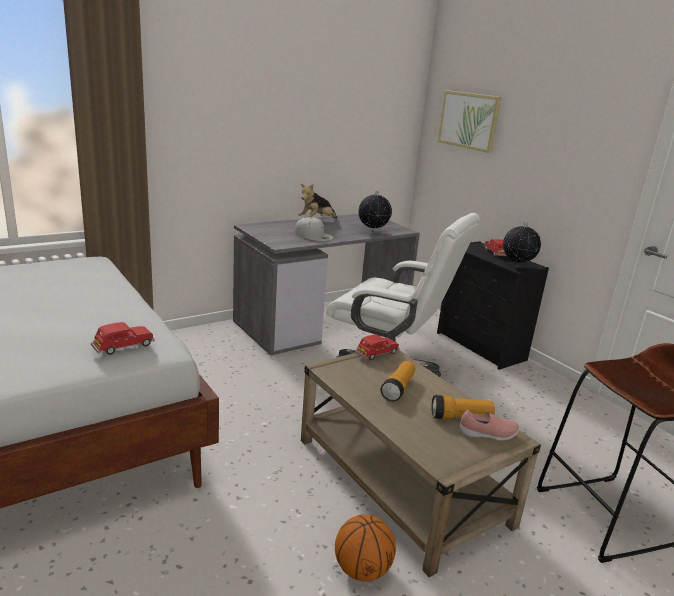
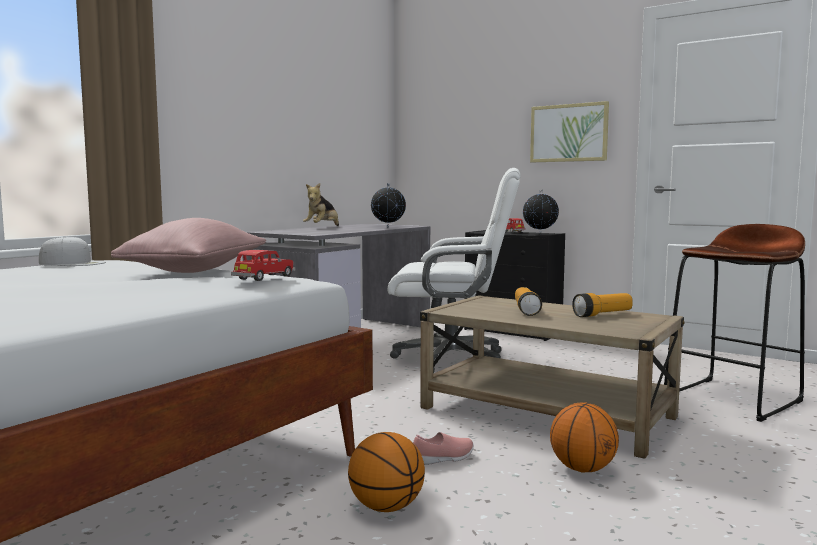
camera: 20 degrees left, 15 degrees down
white cap [295,217,333,241] -> white cap moved to [39,236,106,266]
red toy car [355,334,400,360] -> none
picture [438,90,501,153] -> picture moved to [530,101,609,162]
pink shoe [460,410,519,441] -> pink shoe moved to [413,432,474,465]
none -> pink pillow [111,218,266,273]
none -> basketball [348,432,425,512]

